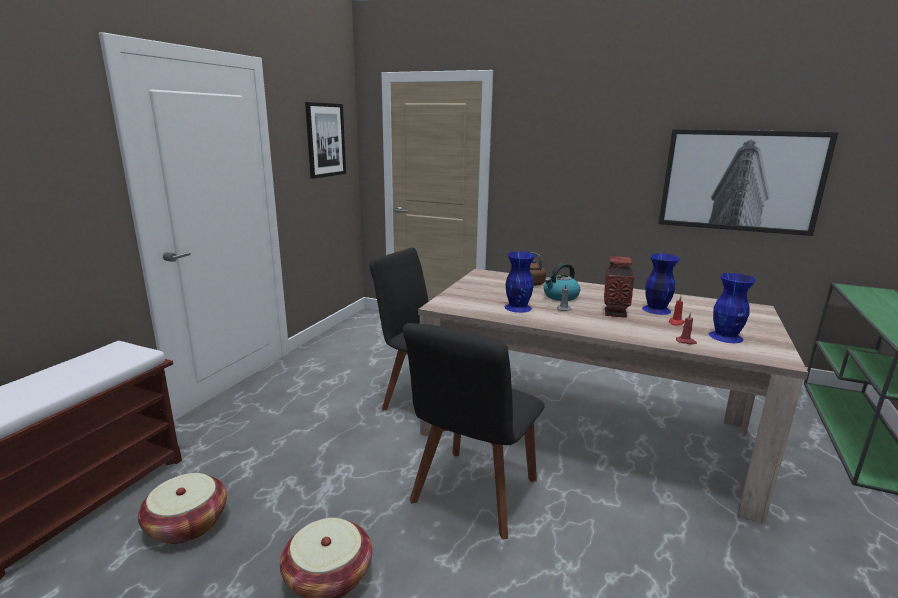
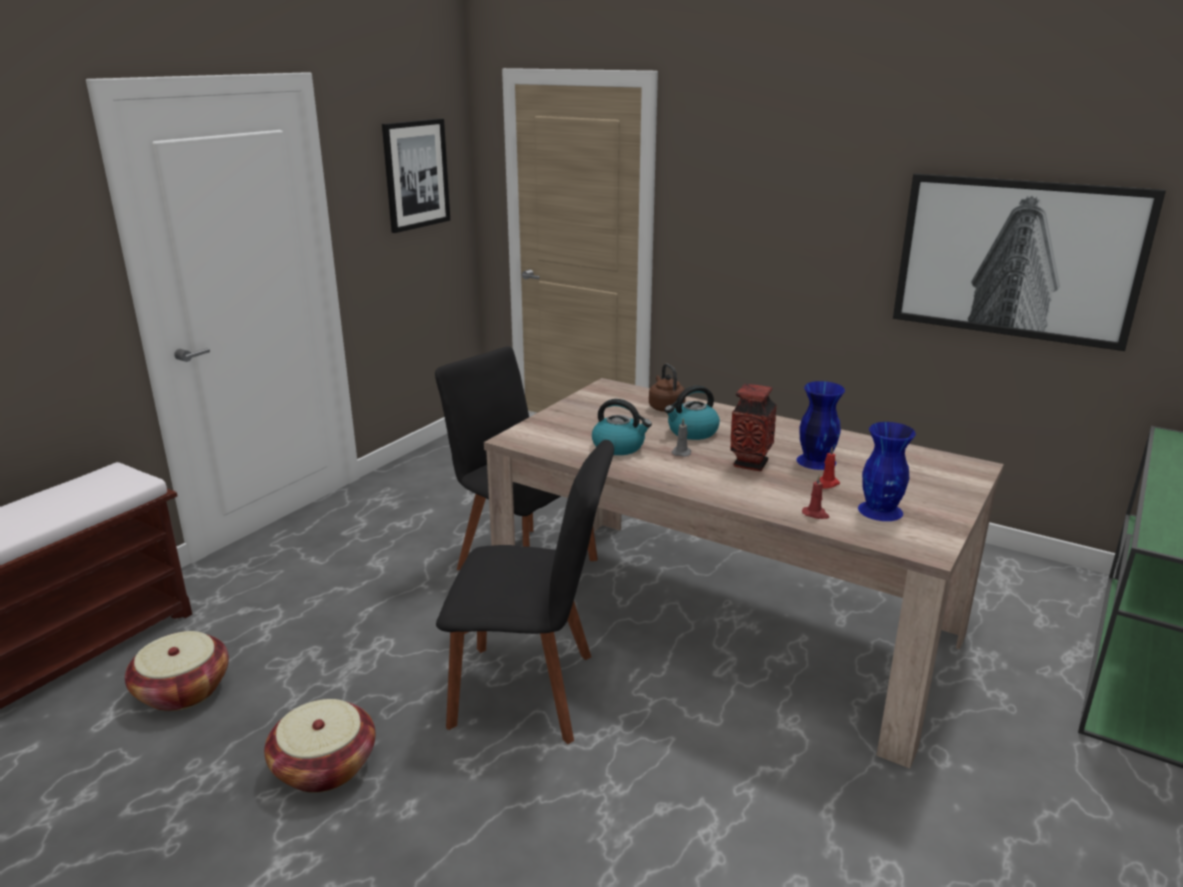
camera: 10 degrees right, 5 degrees up
black chair [403,323,545,540] -> black chair turned 120 degrees counterclockwise [436,440,614,744]
blue vase [505,251,535,313] -> kettle [592,399,652,455]

